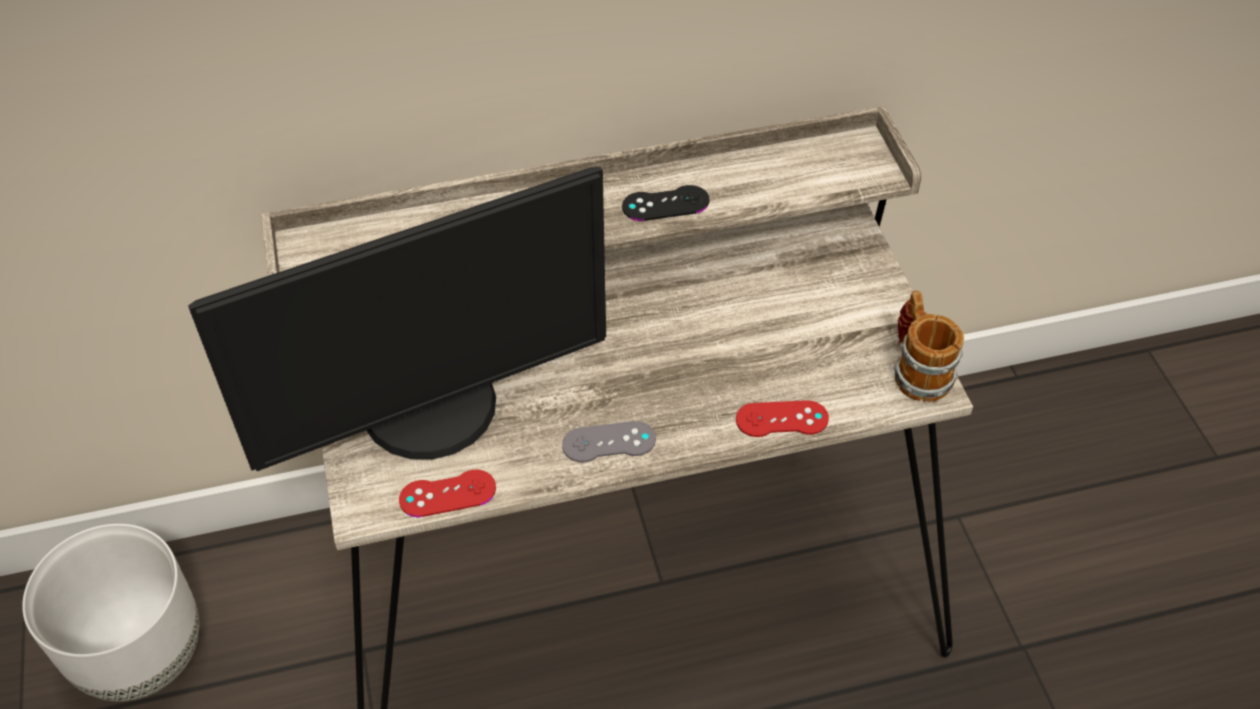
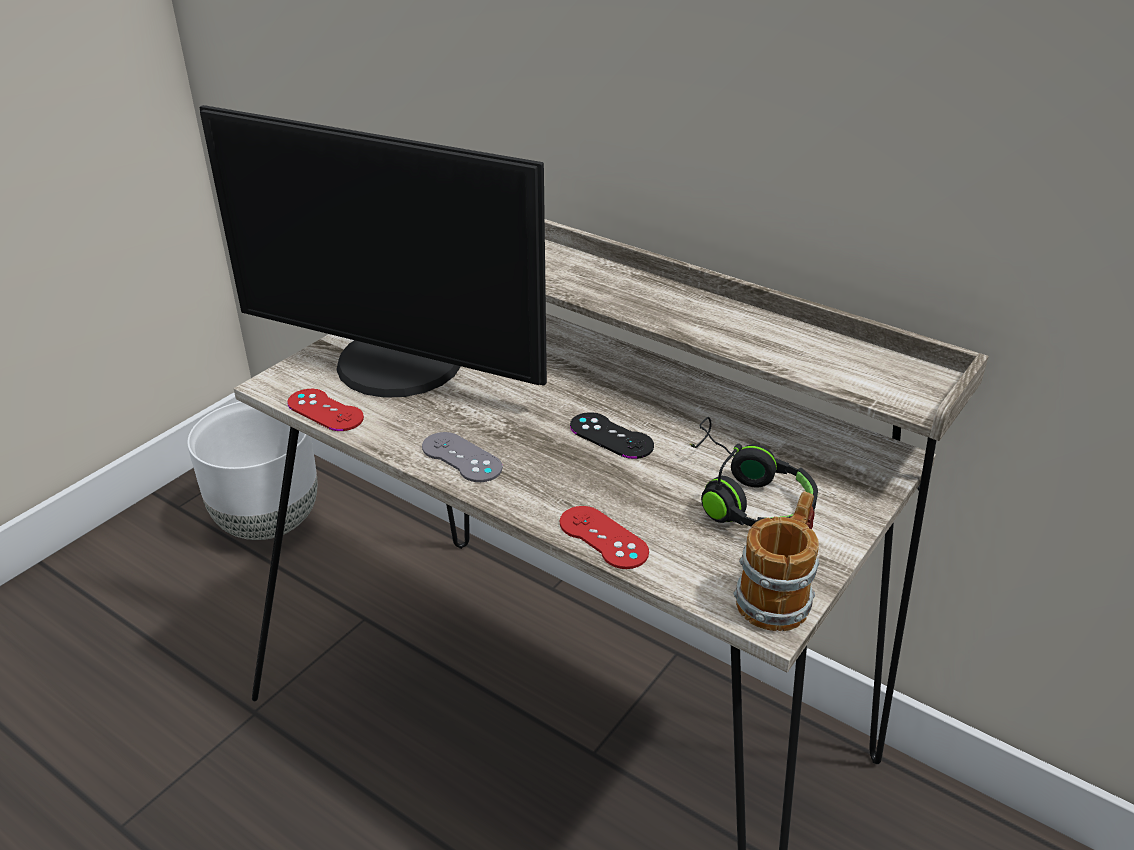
camera: 50 degrees right, 15 degrees down
black game controller [622,185,710,221] -> black game controller moved to [570,412,654,459]
none -> black headphones [690,417,818,527]

